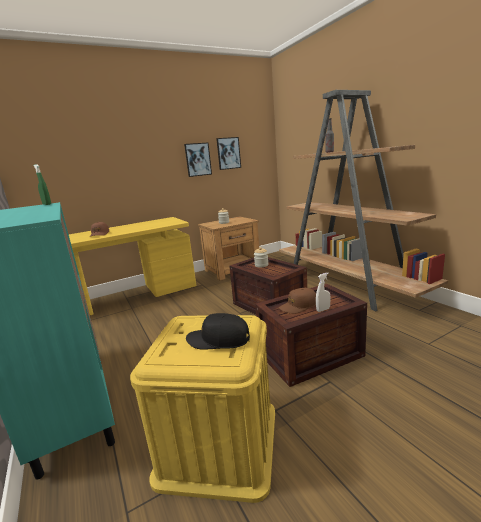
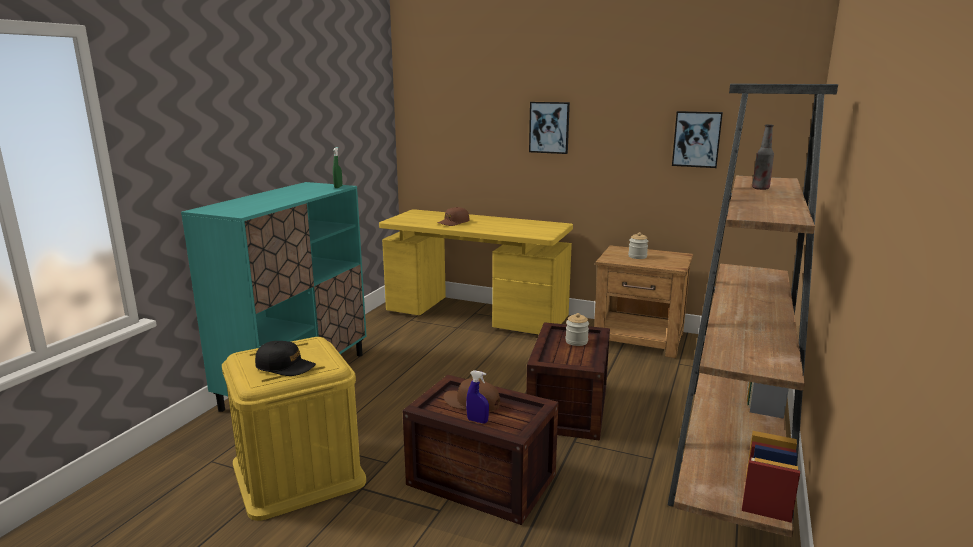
camera: 50 degrees right, 0 degrees up
picture [184,143,212,177] -> picture moved to [529,102,570,154]
black cap [186,313,250,350] -> black cap turned 135 degrees clockwise [255,341,316,376]
white spray bottle [316,273,330,312] -> blue spray bottle [466,370,489,423]

